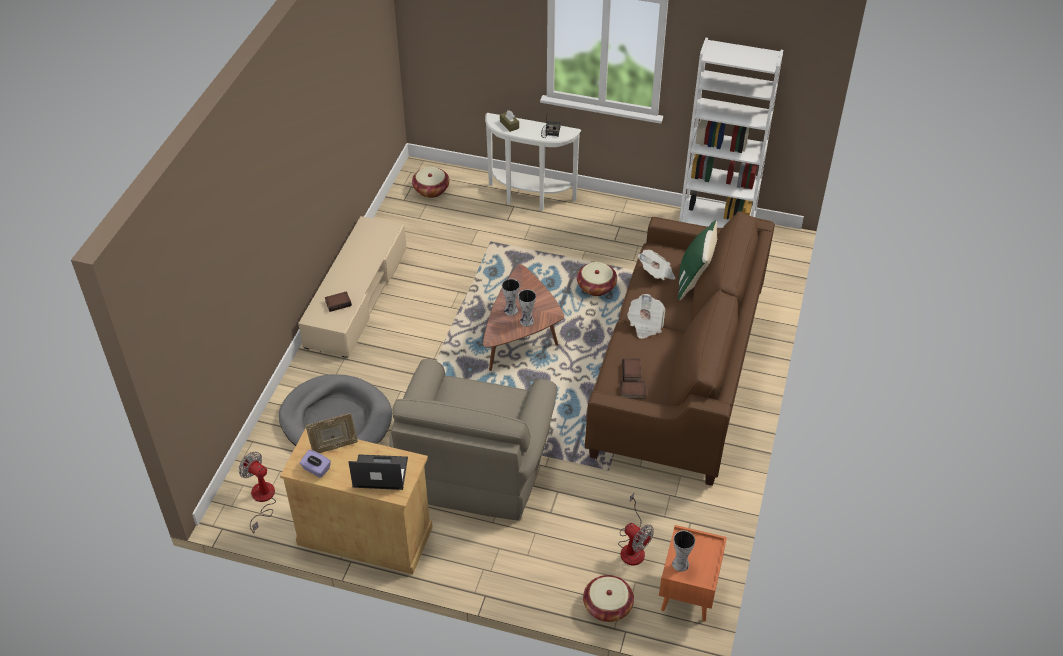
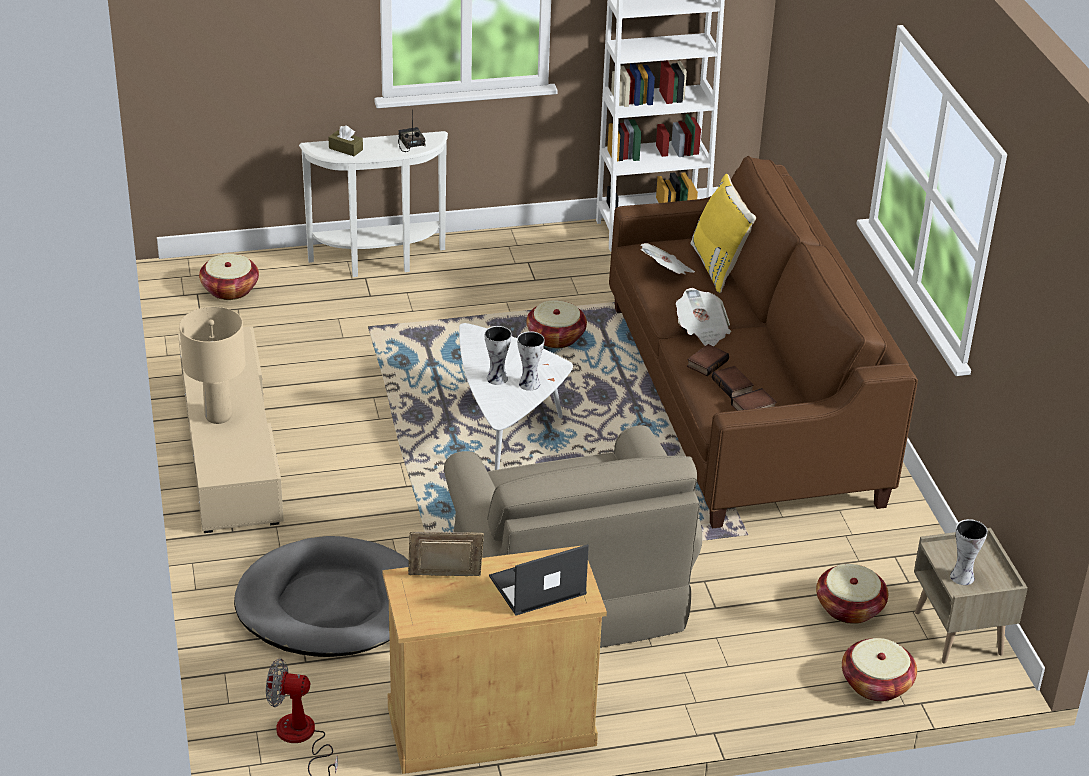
camera: 30 degrees left, 10 degrees down
purple tissue box [300,450,331,478] -> none
picture frame [306,413,358,453] -> picture frame turned 135 degrees counterclockwise [408,532,484,576]
book [325,291,352,312] -> book moved to [687,344,729,376]
brown coffee table [483,264,564,371] -> white coffee table [459,323,573,470]
fan [618,493,654,566] -> basket [816,564,888,624]
orange nightstand [659,525,727,622] -> beige nightstand [914,528,1028,664]
green pillow [678,220,717,300] -> yellow pillow [691,174,756,293]
none -> beige table lamp [179,307,246,424]

